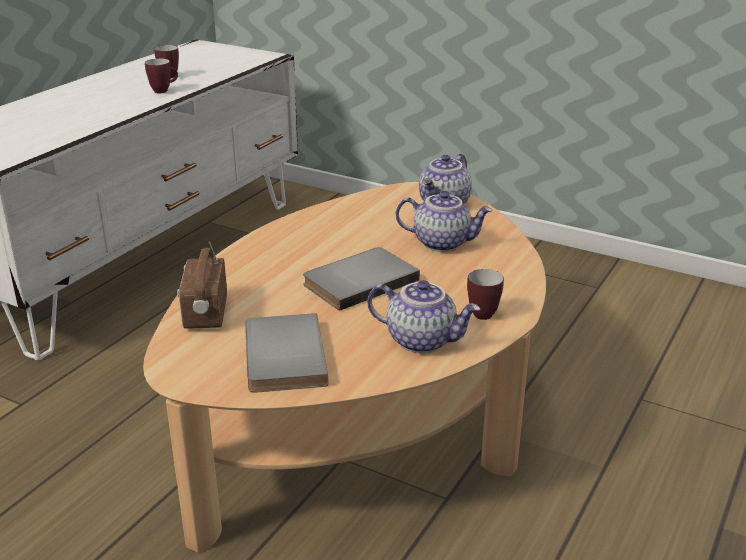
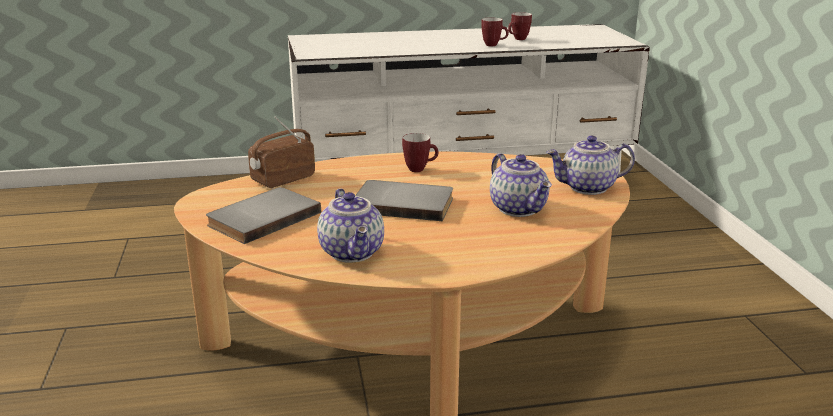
camera: 50 degrees right, 5 degrees down
mug [467,269,504,320] -> mug moved to [402,133,439,172]

